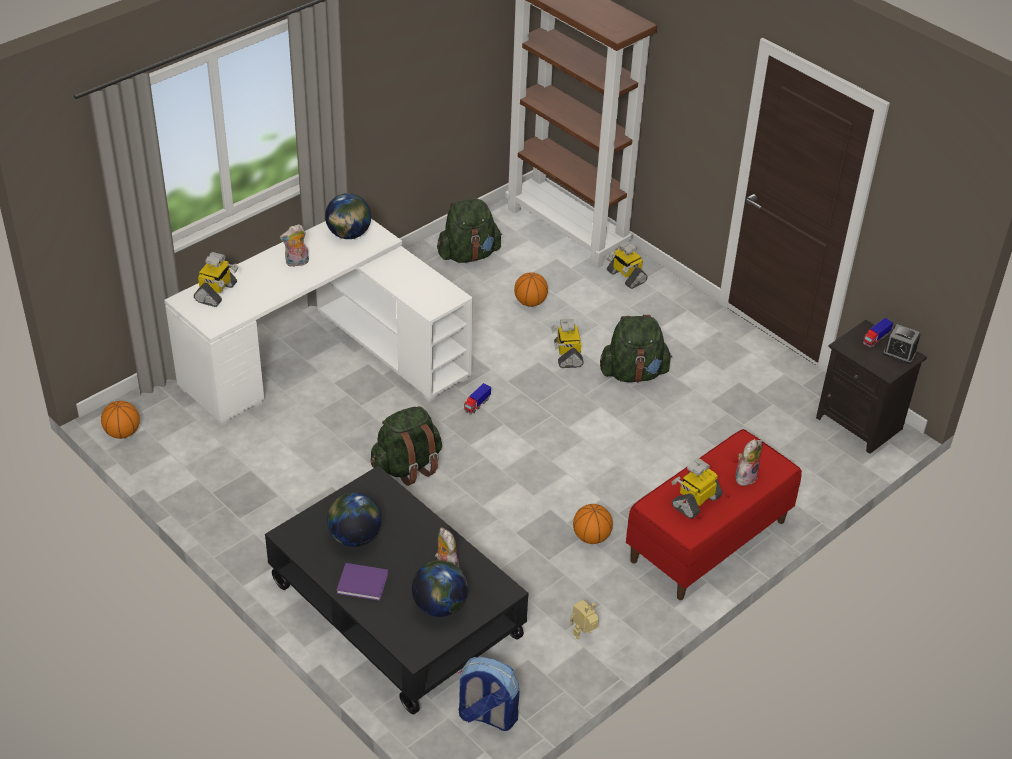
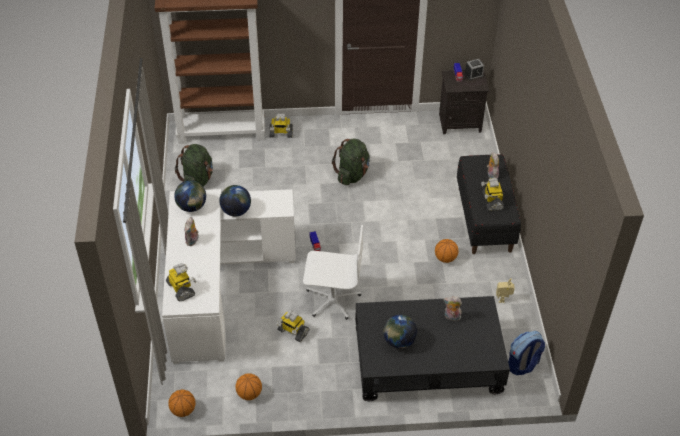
camera: 50 degrees left, 5 degrees up
purple book [336,563,388,601] -> none
green backpack [371,406,442,486] -> white office chair [303,225,363,320]
globe [412,560,468,617] -> globe moved to [219,185,251,217]
basketball [514,272,548,307] -> basketball moved to [236,373,262,400]
toy robot [551,319,584,368] -> toy robot moved to [277,310,310,342]
red bench [626,429,802,600] -> black bench [457,154,521,254]

